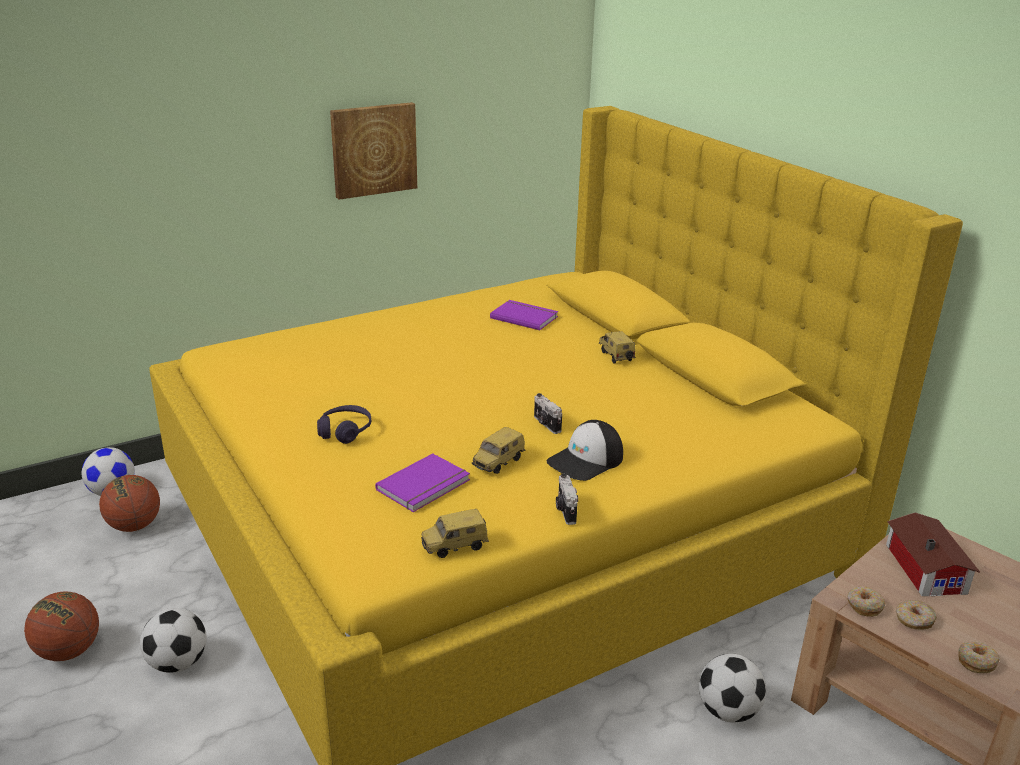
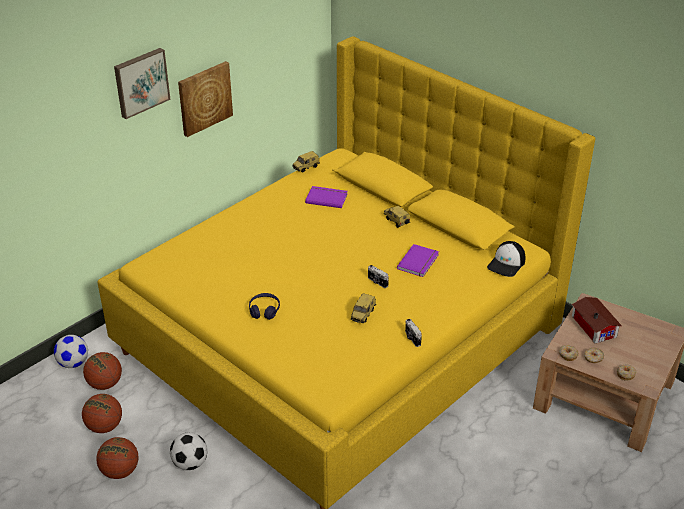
camera: 15 degrees left, 10 degrees up
purple book [375,453,470,512] -> purple book moved to [397,244,439,277]
toy car [421,509,489,558] -> toy car moved to [292,151,320,173]
cap [547,420,623,481] -> cap moved to [487,241,525,277]
football [699,654,766,723] -> none
none -> basketball [82,394,122,433]
none -> picture [114,48,171,119]

